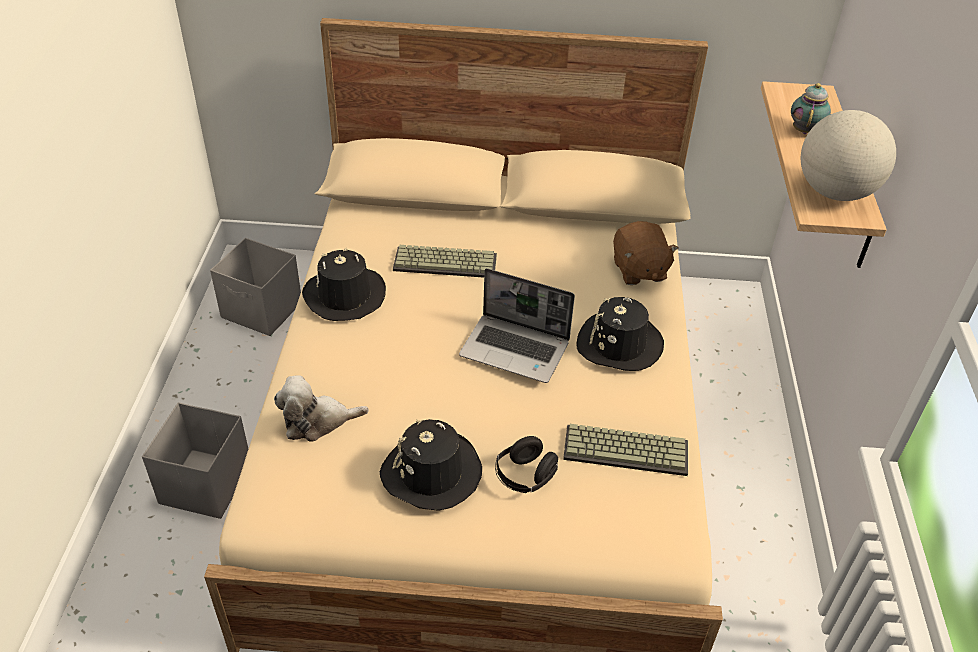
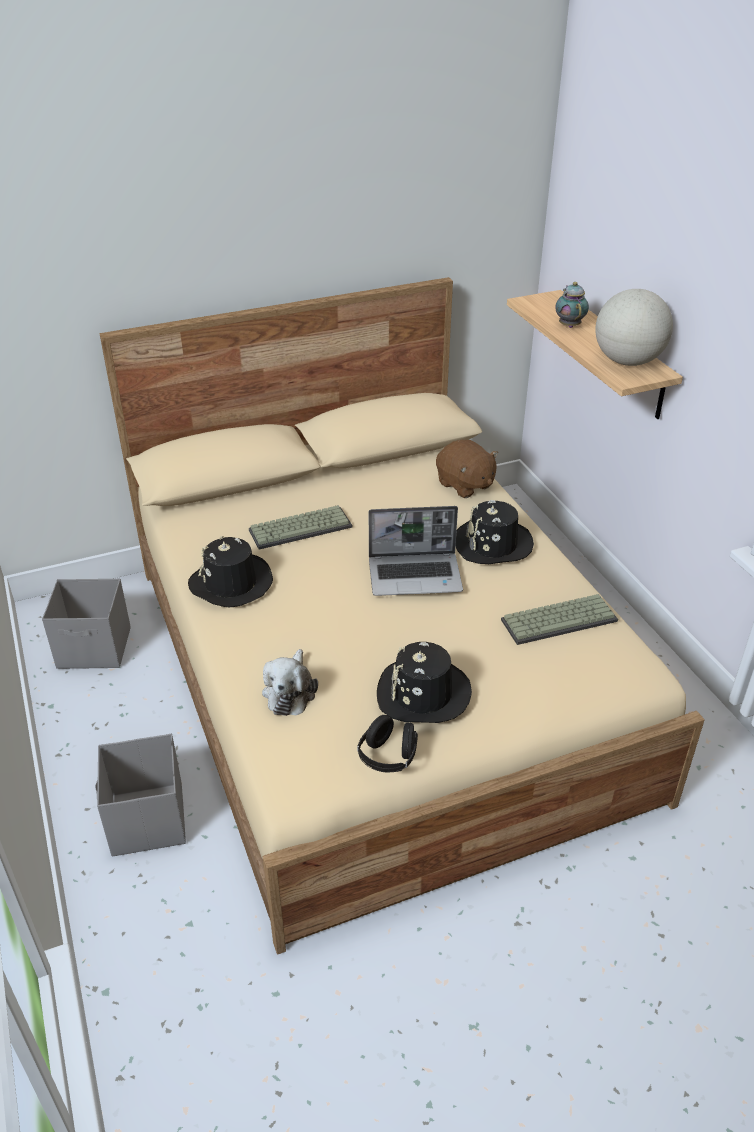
camera: 25 degrees left, 5 degrees down
plush toy [274,375,369,442] -> plush toy turned 45 degrees counterclockwise [262,649,318,716]
black headphones [495,436,558,493] -> black headphones moved to [357,715,418,772]

